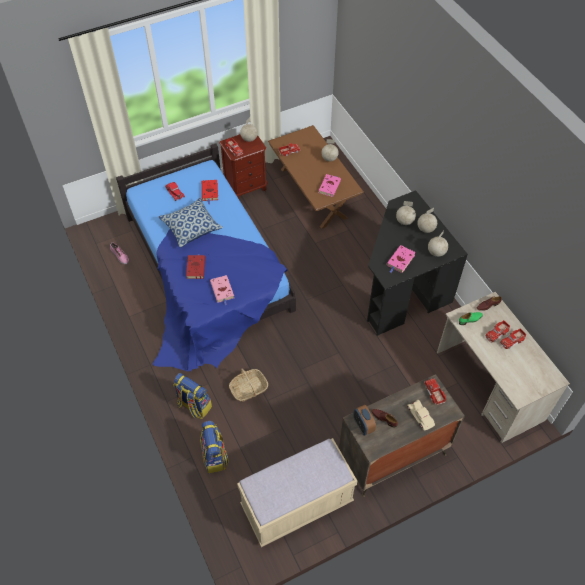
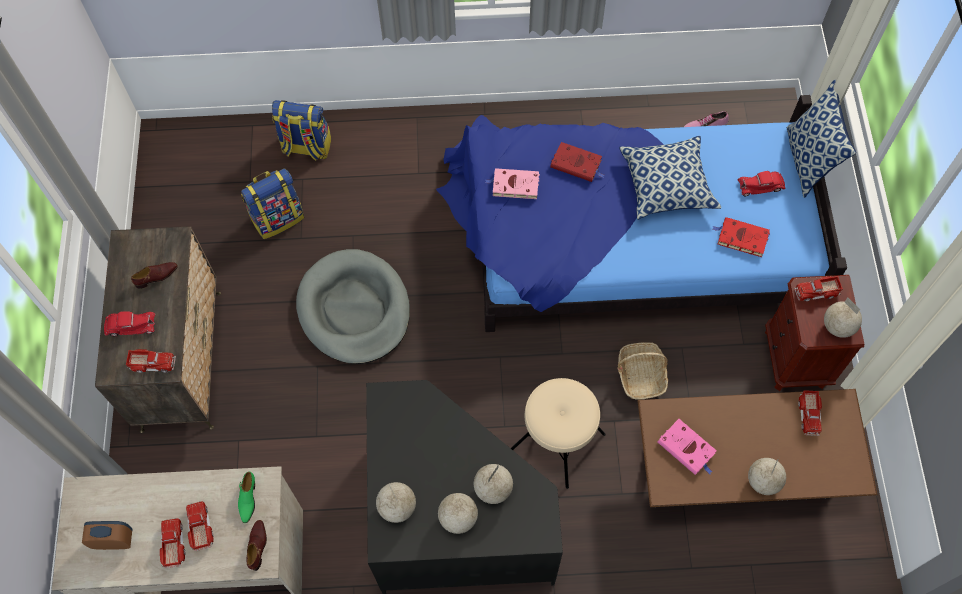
camera: 115 degrees right, 10 degrees up
backpack [174,373,212,419] -> backpack moved to [241,168,305,239]
basket [229,369,268,402] -> basket moved to [618,342,668,400]
beige bench [237,438,357,547] -> none
alarm clock [353,405,376,436] -> alarm clock moved to [82,521,132,550]
pink book [387,245,416,273] -> none
beige toy car [407,400,435,430] -> red toy car [104,311,156,336]
none -> grey dog bed [296,249,410,364]
none -> beige stool [511,378,606,489]
none -> pillow [787,79,856,198]

